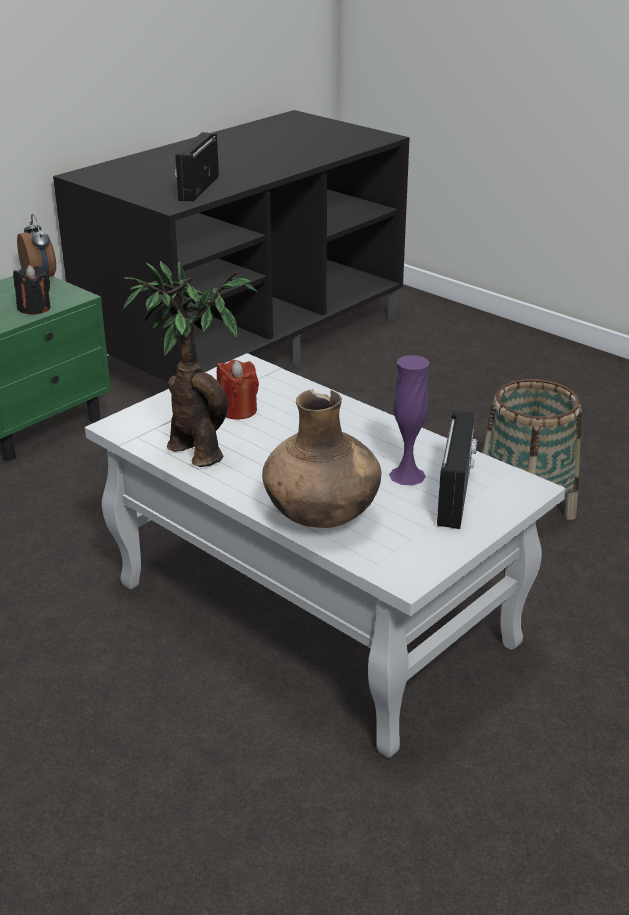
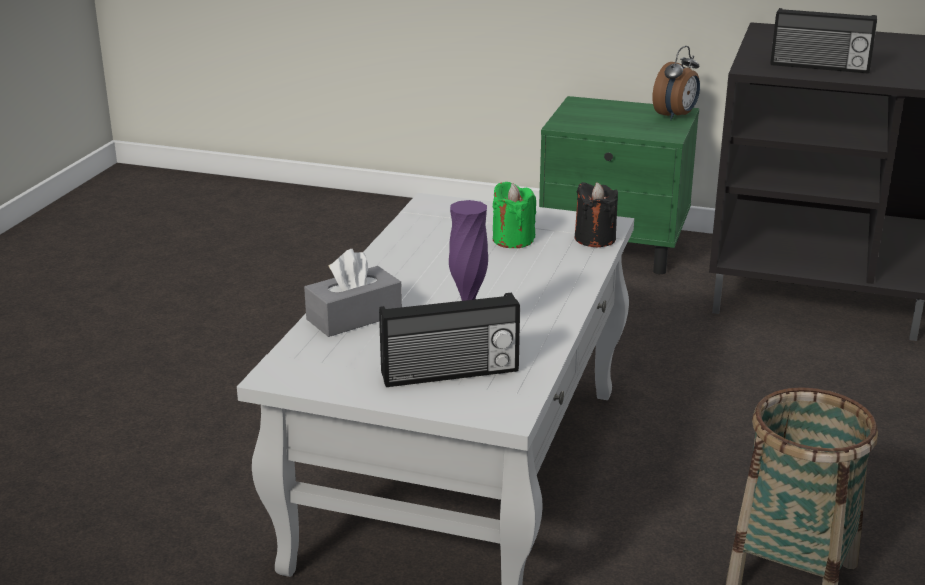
camera: 65 degrees right, 5 degrees down
black candle [13,265,51,314] -> black candle moved to [574,182,618,247]
potted plant [123,261,258,467] -> none
radio [175,132,219,202] -> radio turned 150 degrees counterclockwise [771,8,877,74]
red candle [217,360,259,420] -> green candle [493,182,536,248]
brown vase [262,389,381,528] -> grey tissue box [304,249,402,337]

